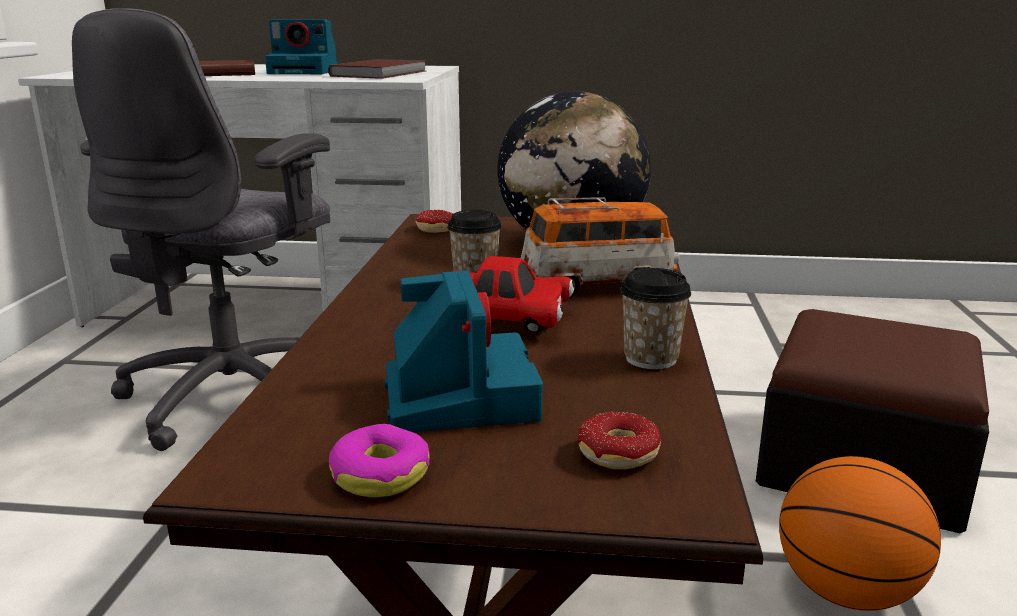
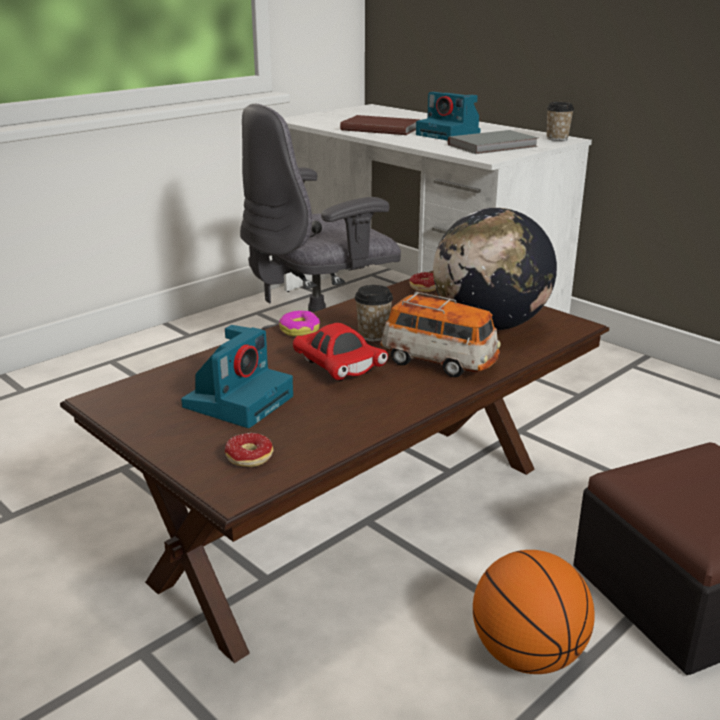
camera: 40 degrees right, 5 degrees up
brown book [328,59,427,79] -> grey book [448,130,538,154]
donut [329,424,430,497] -> donut moved to [279,311,320,336]
cup [620,268,691,369] -> cup moved to [546,102,574,141]

